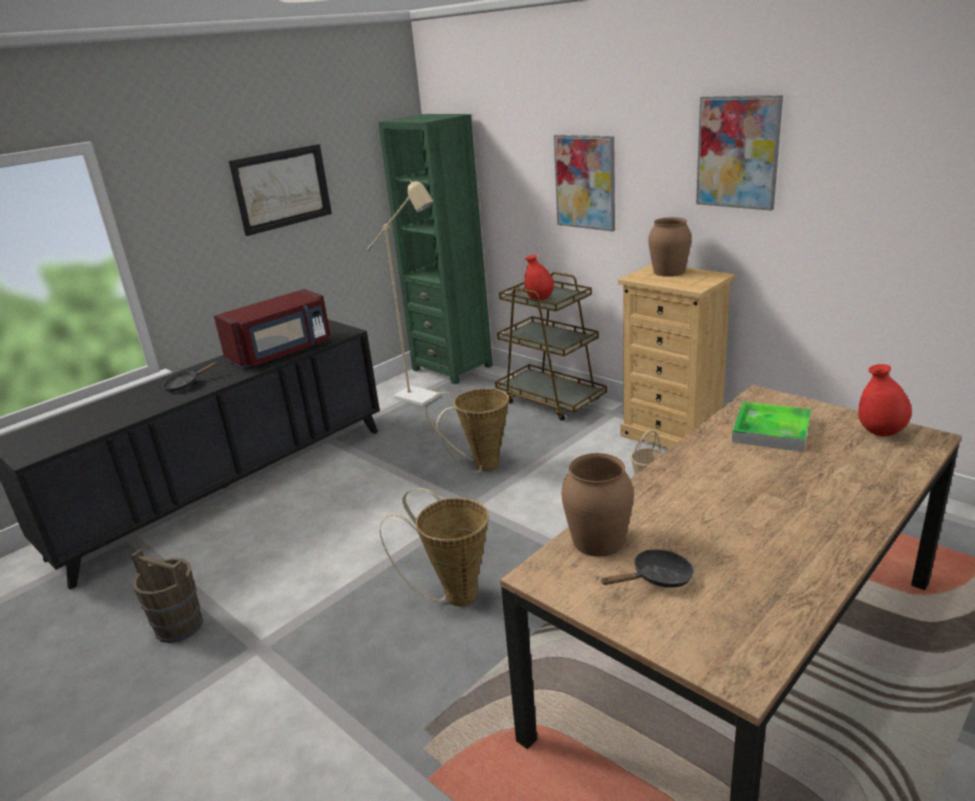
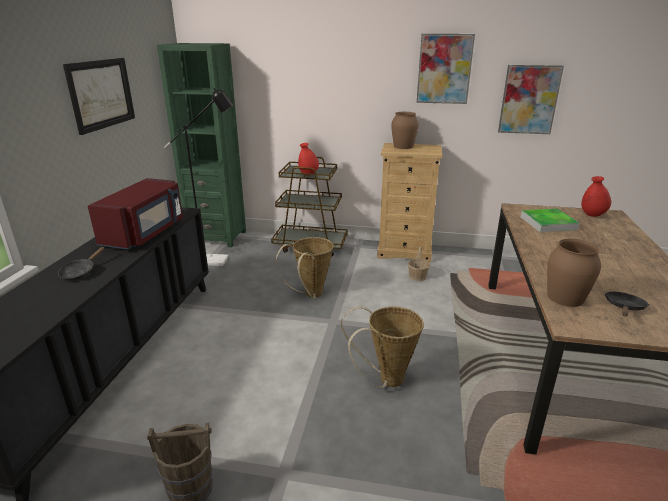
camera: 35 degrees left, 0 degrees up
beige floor lamp [367,180,440,406] -> black floor lamp [164,88,234,266]
picture [554,135,615,231] -> picture moved to [498,65,564,134]

